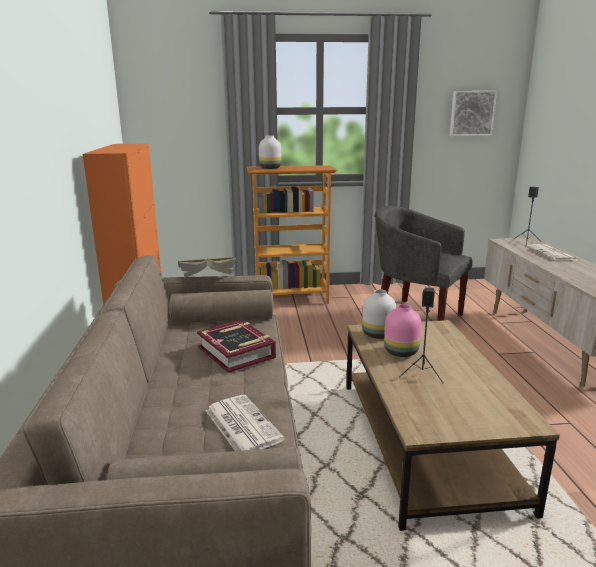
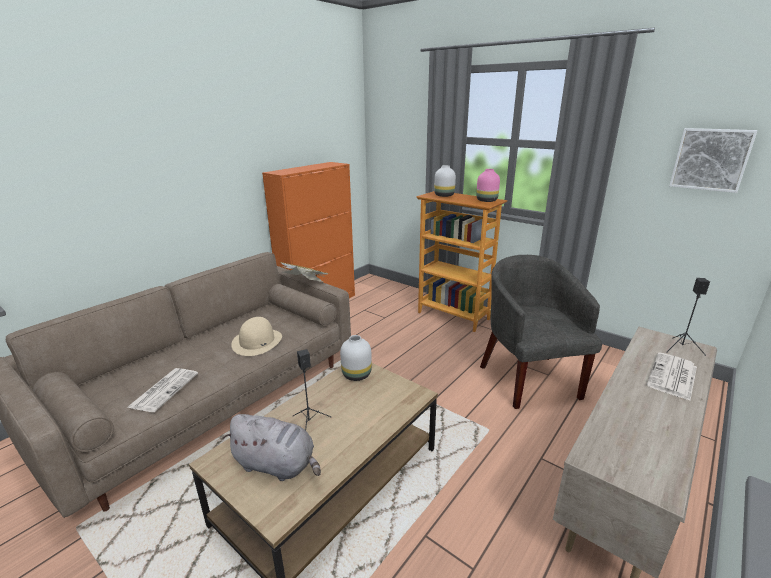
camera: 45 degrees right, 5 degrees up
book [197,320,276,373] -> beige hat [231,317,282,356]
pink vase [384,304,421,357] -> pink vase moved to [476,169,500,202]
none -> grey plush toy [223,414,321,481]

